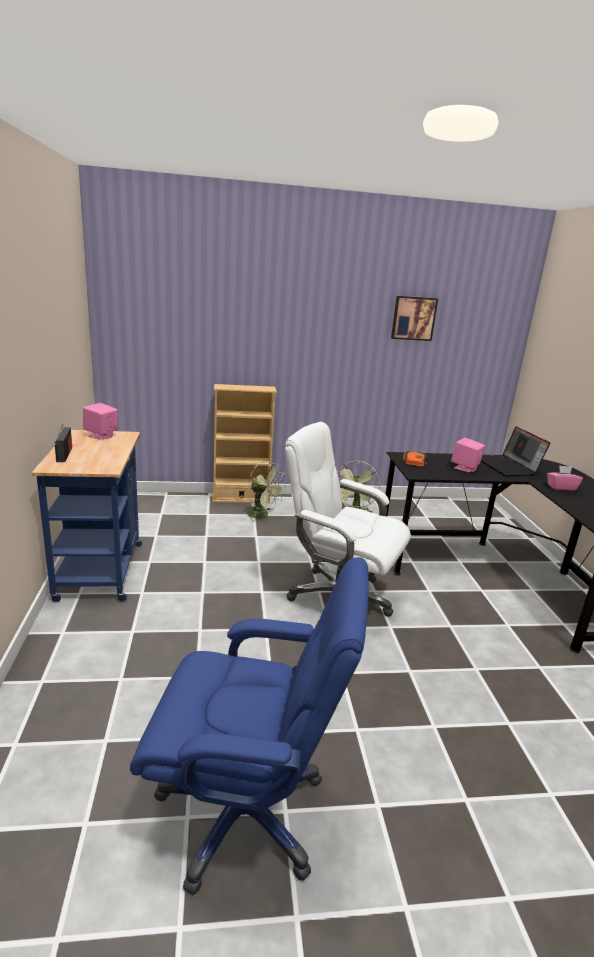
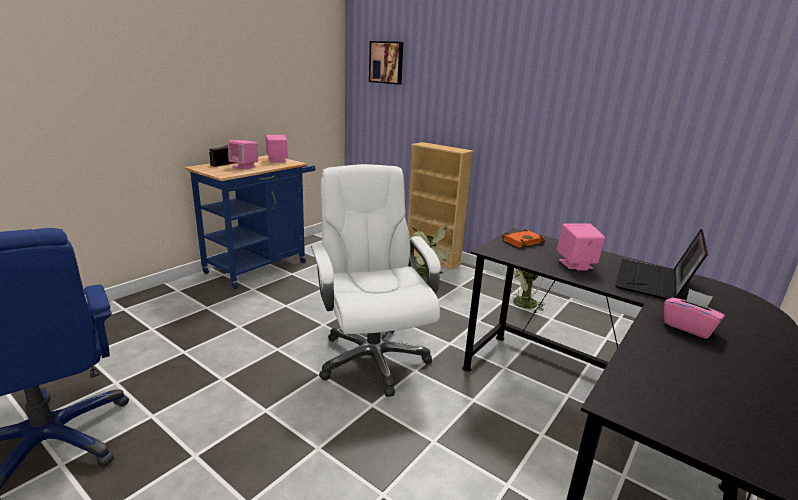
camera: 45 degrees right, 0 degrees up
picture [391,296,438,341] -> picture moved to [369,41,403,85]
none -> pink speaker [228,140,258,169]

